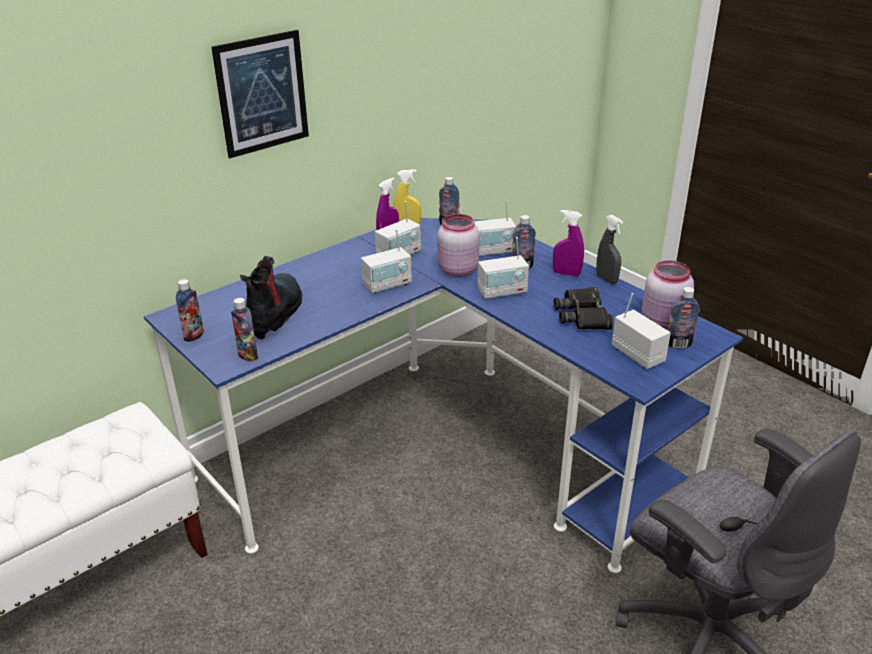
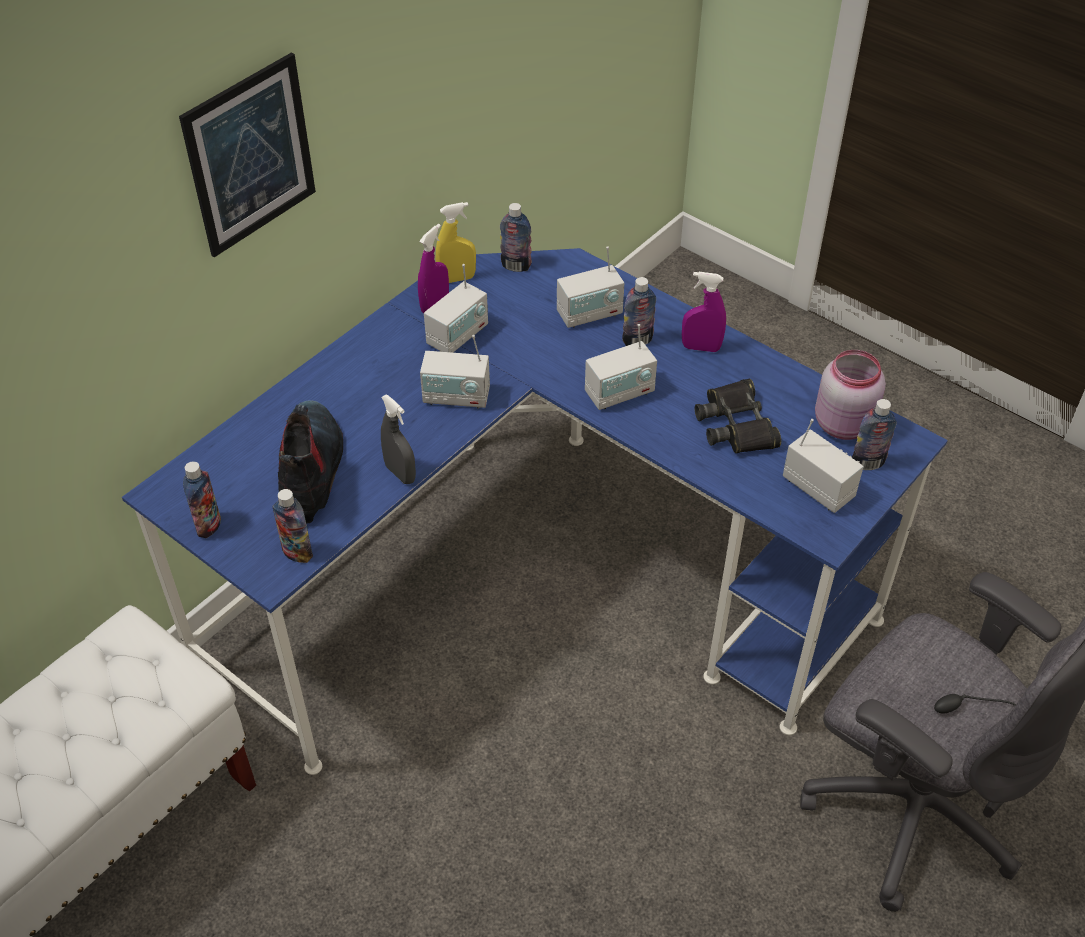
camera: 10 degrees left, 15 degrees up
radio [361,229,412,294] -> radio turned 45 degrees clockwise [420,335,490,409]
pink jar [437,214,480,277] -> none
grey spray bottle [596,215,623,284] -> grey spray bottle moved to [381,395,416,484]

